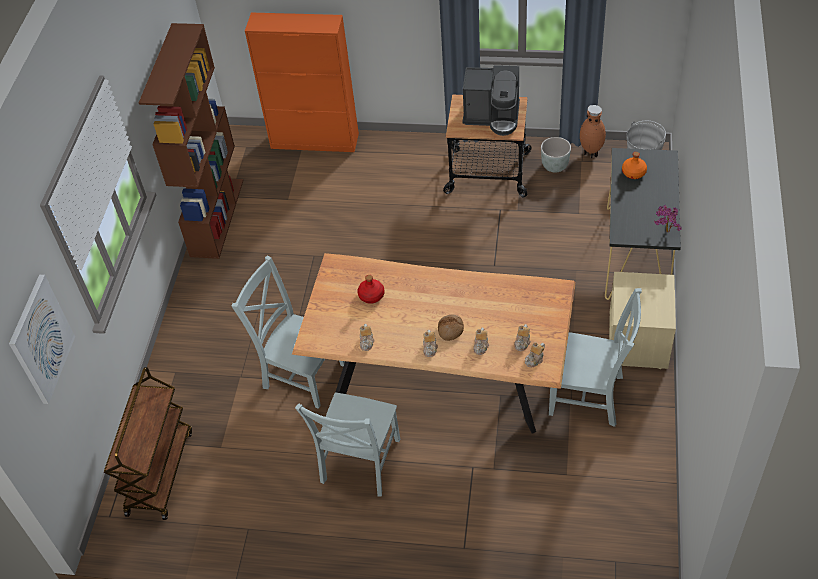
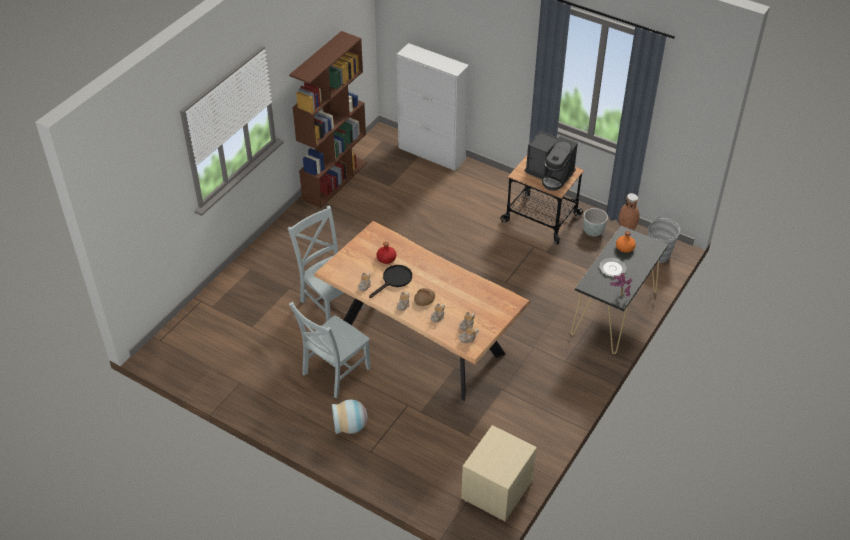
camera: 20 degrees right, 5 degrees down
picture [9,275,75,404] -> none
brown cart [104,367,192,520] -> none
orange cabinet [245,13,359,152] -> white cabinet [397,43,469,171]
grey chair [549,288,642,427] -> none
beige nightstand [609,272,676,369] -> beige nightstand moved to [461,425,537,521]
none -> vase [332,399,368,434]
none -> black frying pan [369,265,412,298]
none -> plate [599,258,627,277]

